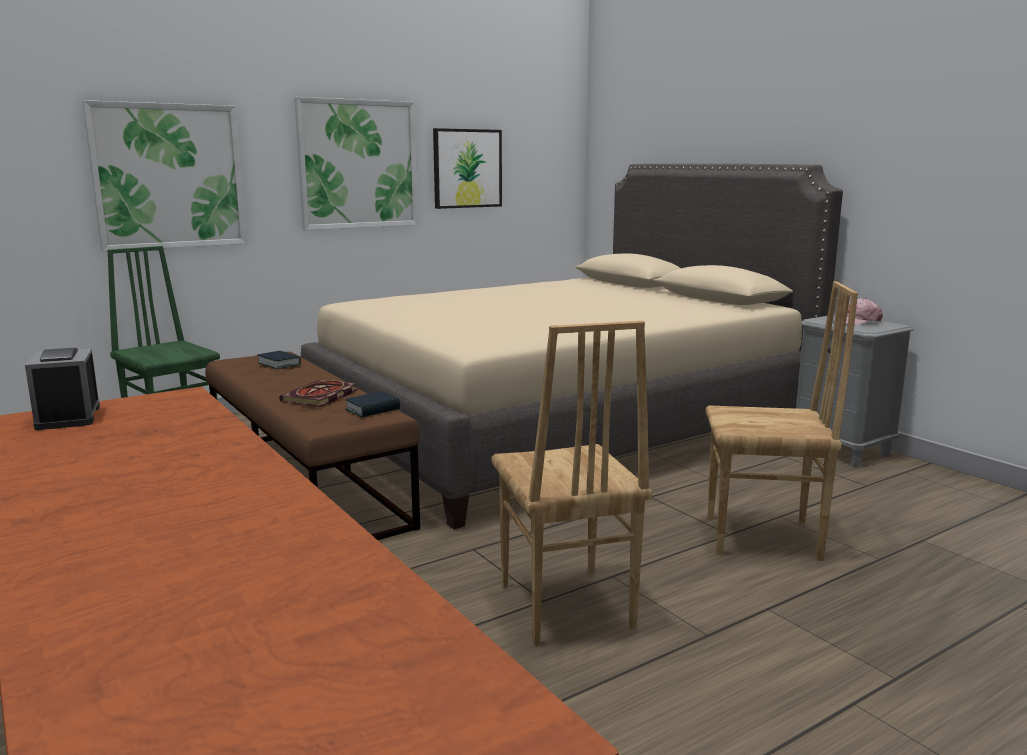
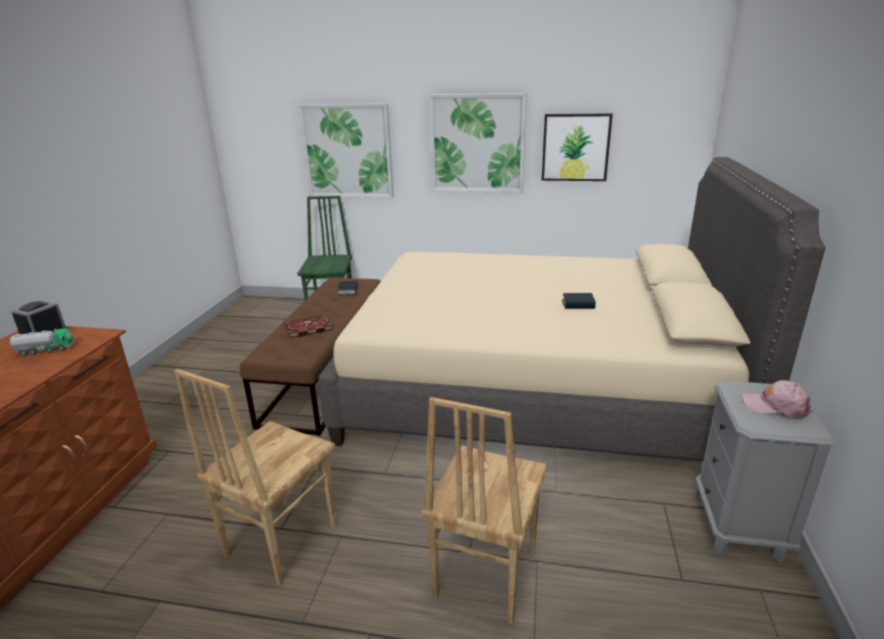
camera: 45 degrees right, 10 degrees up
book [345,391,400,417] -> book moved to [562,293,596,309]
brown chair [706,281,858,561] -> brown chair turned 60 degrees clockwise [422,397,548,624]
none -> toy truck [10,328,74,356]

